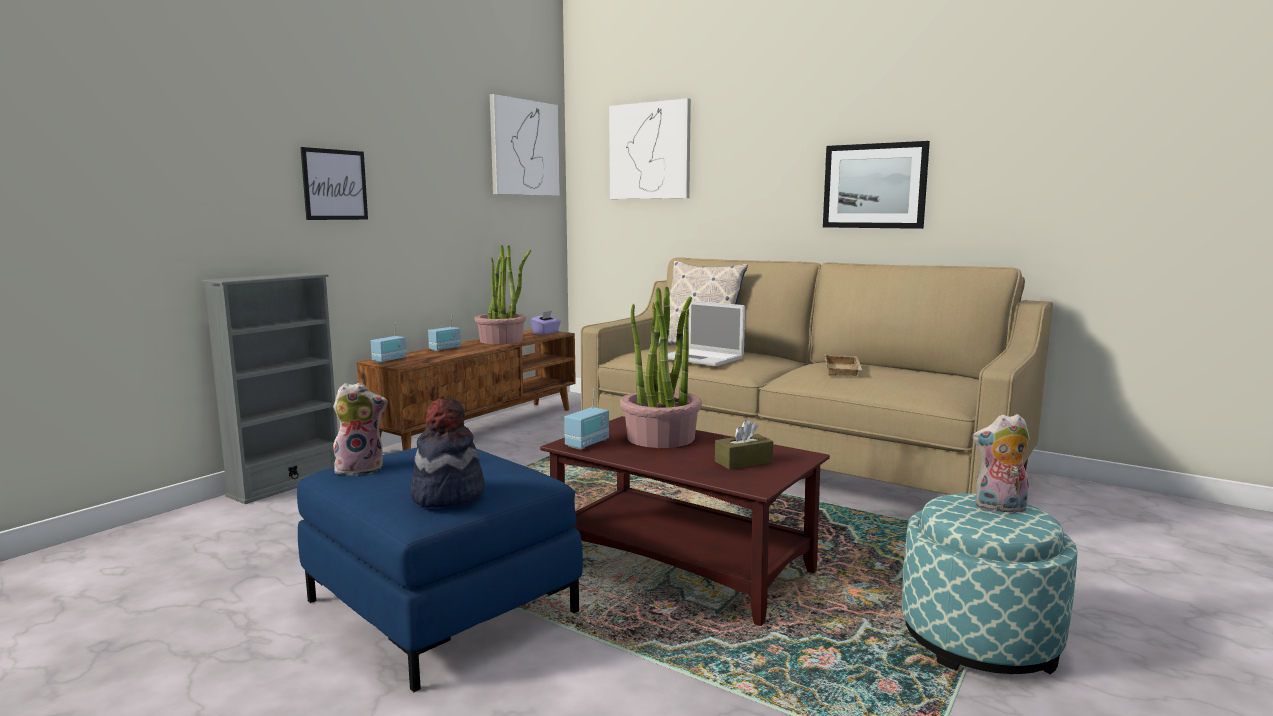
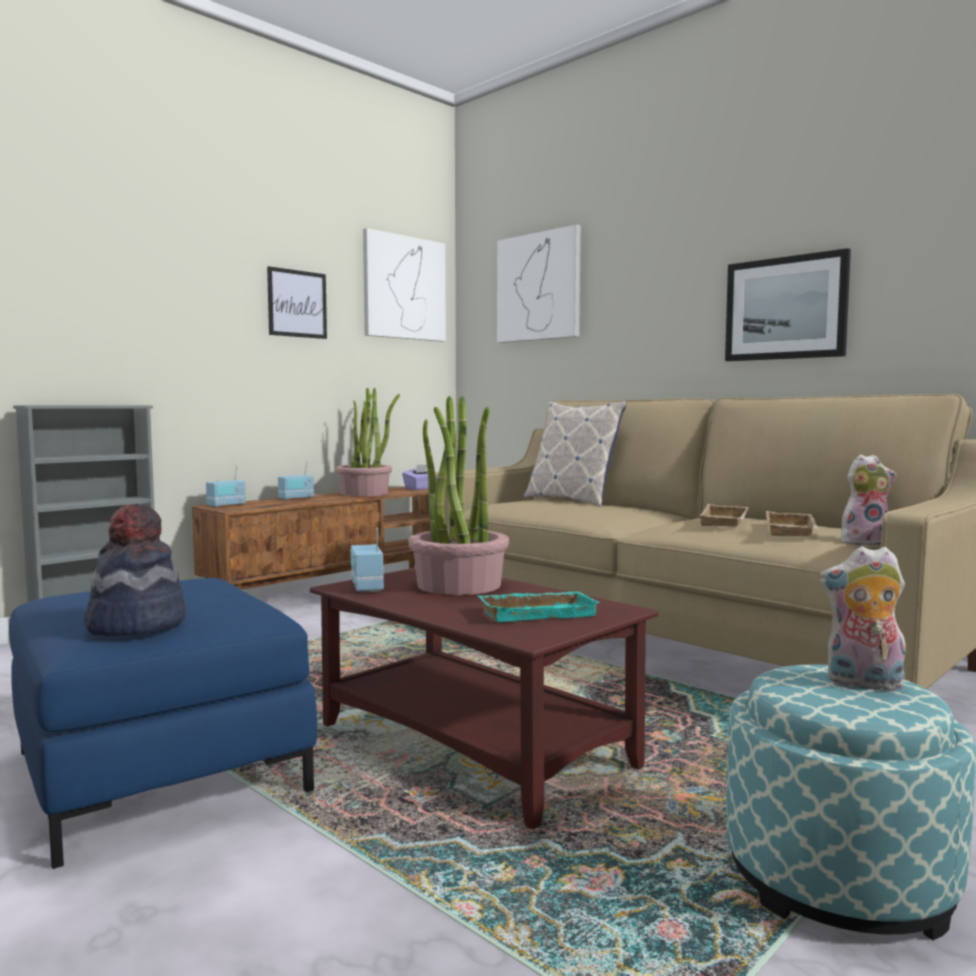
camera: 10 degrees right, 5 degrees down
picture [300,147,368,220] -> picture moved to [267,266,327,339]
plush toy [333,383,388,476] -> plush toy moved to [841,454,896,546]
radio [564,388,609,449] -> radio turned 120 degrees clockwise [351,528,384,593]
laptop [668,301,745,366] -> none
brown tissue box [715,420,773,470] -> turquoise tray [477,592,600,622]
none -> beige tray [766,511,819,536]

